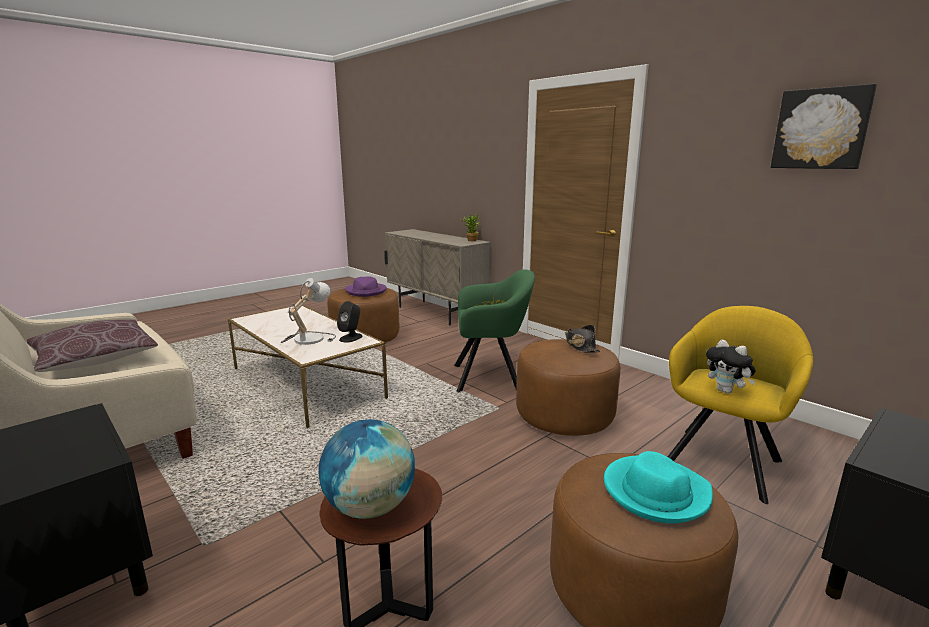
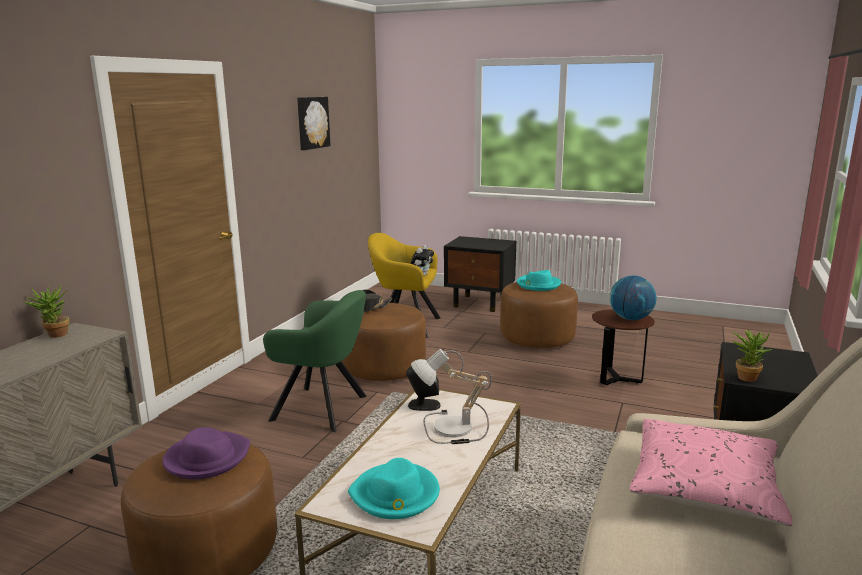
camera: 115 degrees left, 0 degrees up
brown pillow [27,320,158,372] -> pink pillow [629,419,792,526]
green armchair [454,269,535,392] -> green armchair turned 135 degrees clockwise [263,290,366,432]
none -> turquoise hat [348,458,440,519]
none -> potted plant [732,330,772,382]

